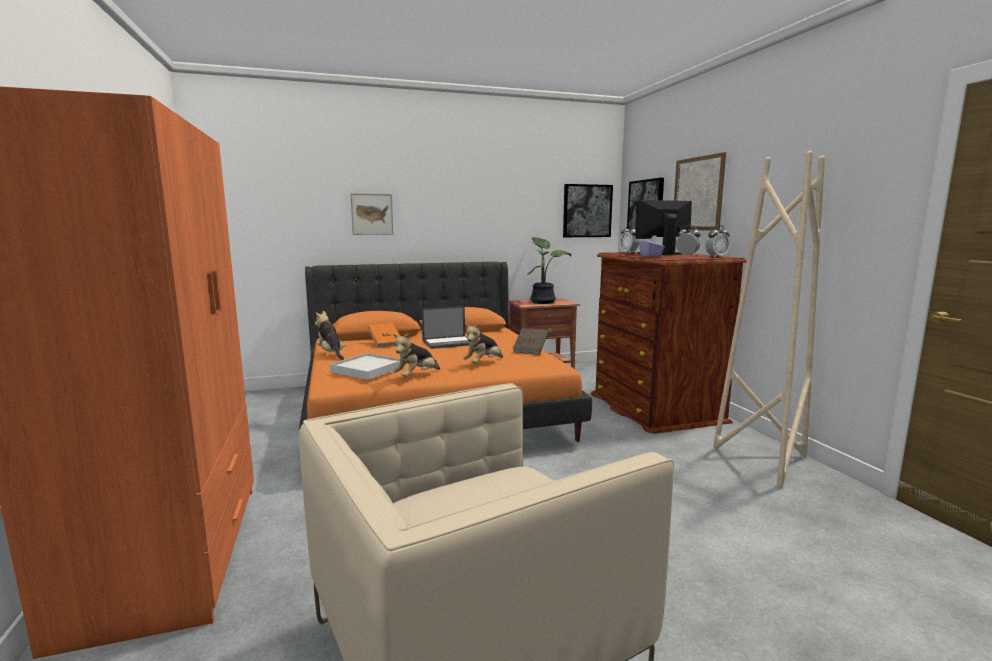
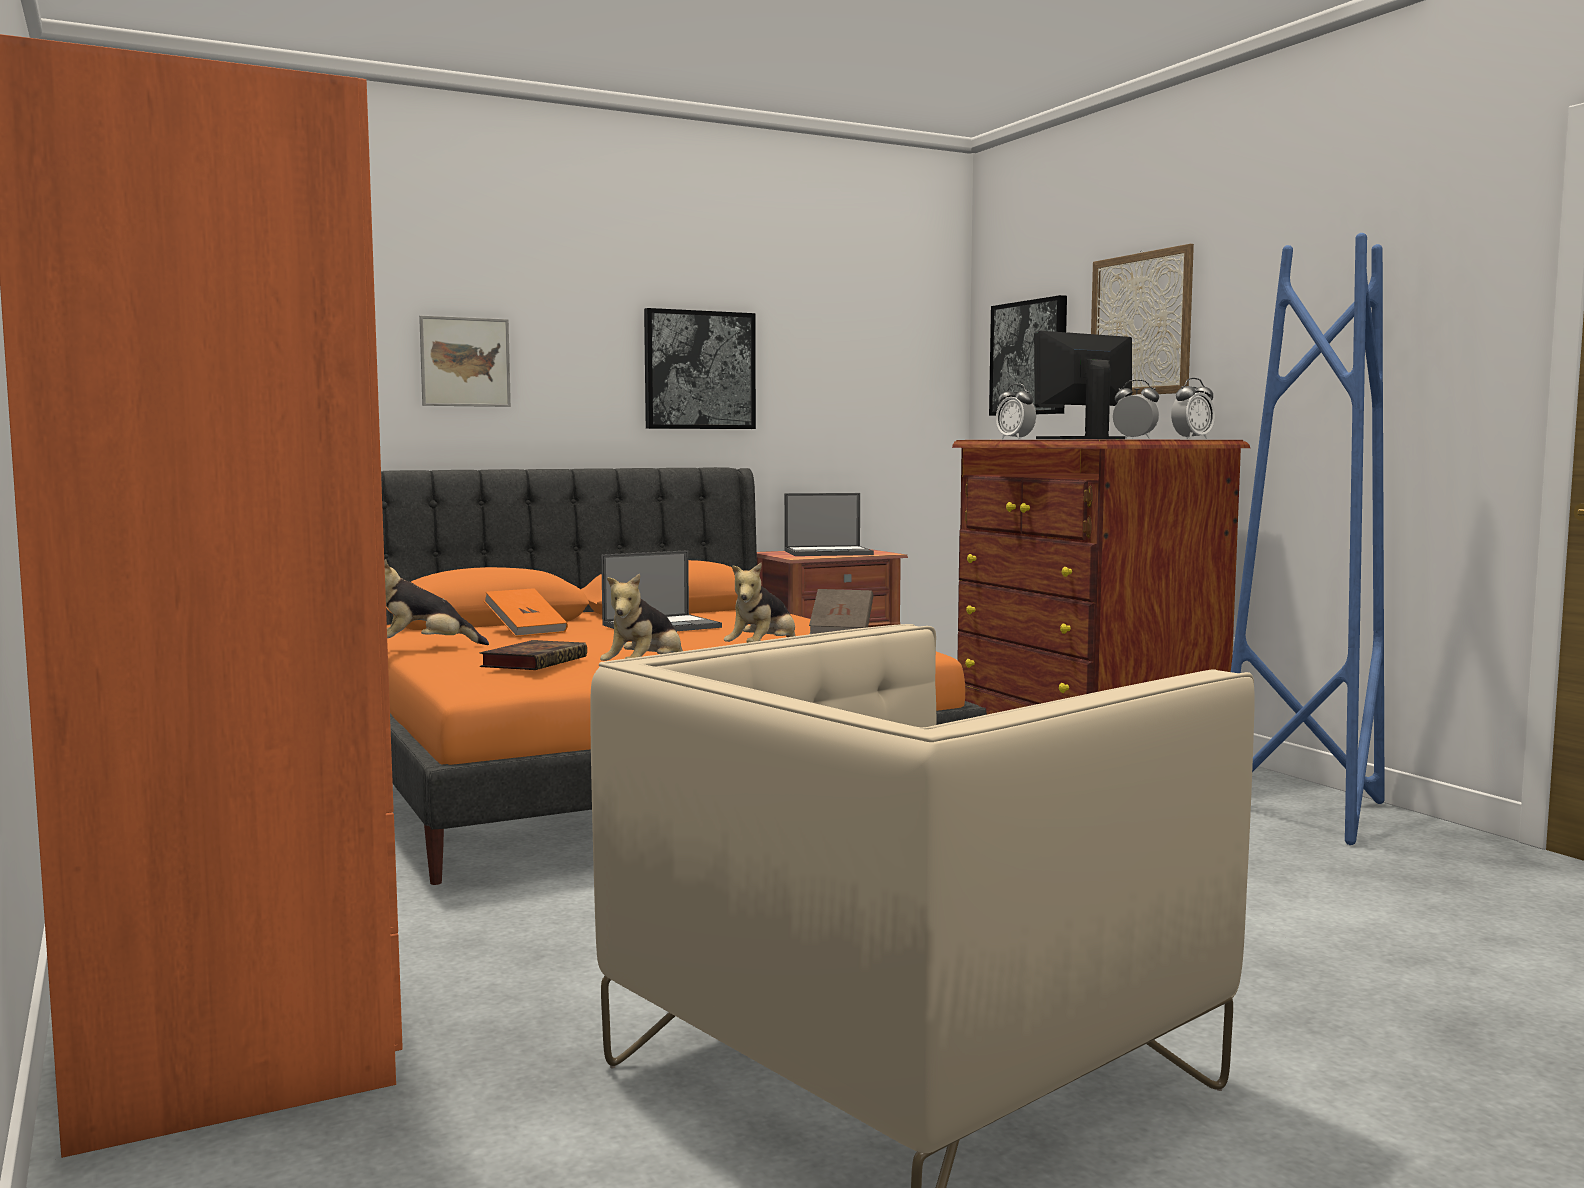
camera: 10 degrees left, 5 degrees down
plush toy [315,311,346,360] -> plush toy turned 60 degrees counterclockwise [384,559,489,645]
white tray [330,353,400,380] -> book [479,640,587,670]
potted plant [527,237,571,304] -> laptop [784,493,874,556]
picture [563,184,613,237] -> picture moved to [644,308,756,429]
purple tissue box [639,235,664,257] -> none
beige clothes rack [713,151,825,487] -> blue clothes rack [1231,233,1385,845]

